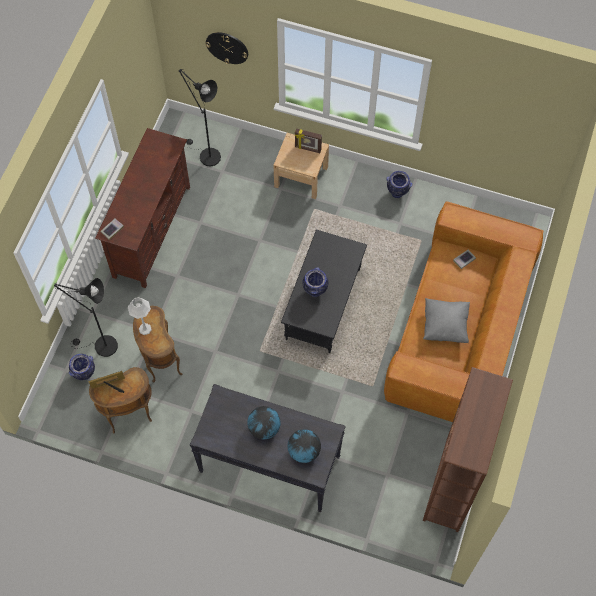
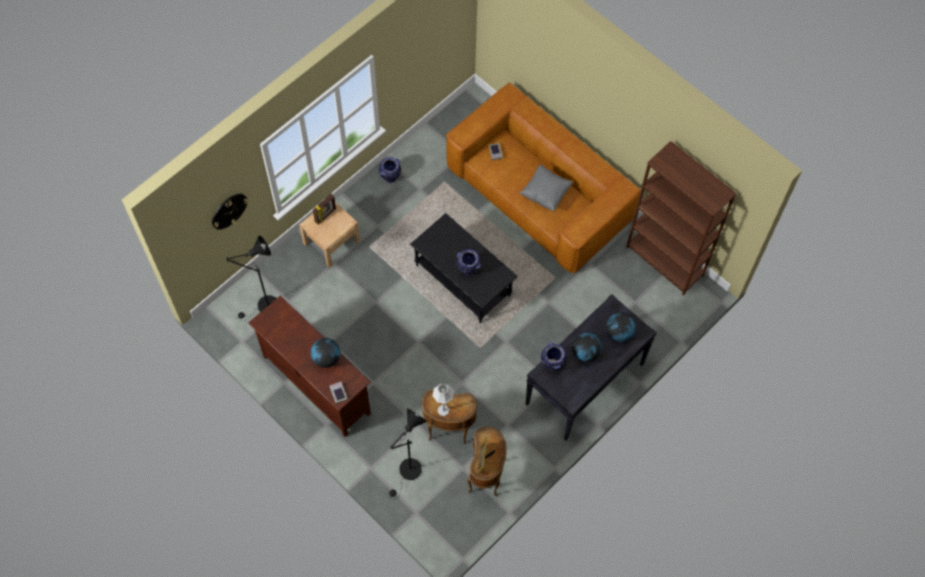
camera: 65 degrees left, 0 degrees up
vase [69,354,95,380] -> vase moved to [541,342,566,370]
none -> globe [311,338,341,368]

